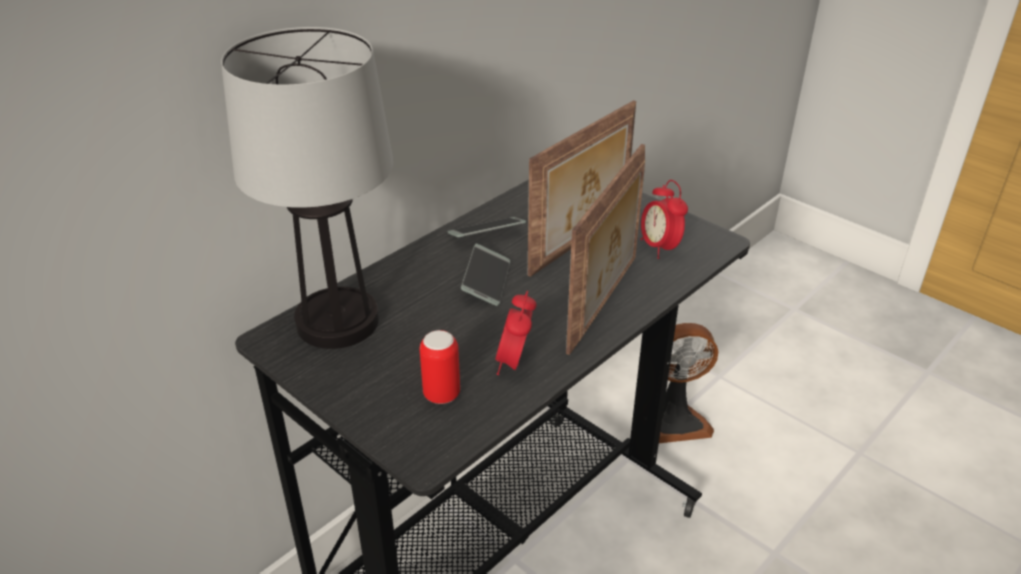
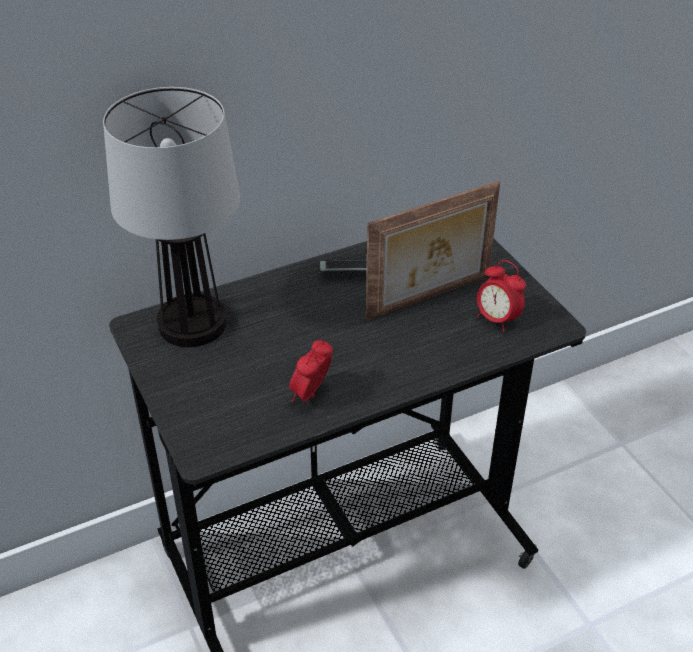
camera: 20 degrees right, 5 degrees up
can [419,330,460,404] -> none
phone [461,244,510,306] -> none
picture frame [566,144,645,355] -> none
alarm clock [640,180,688,259] -> alarm clock turned 45 degrees counterclockwise [477,260,526,332]
fan [659,323,718,443] -> none

